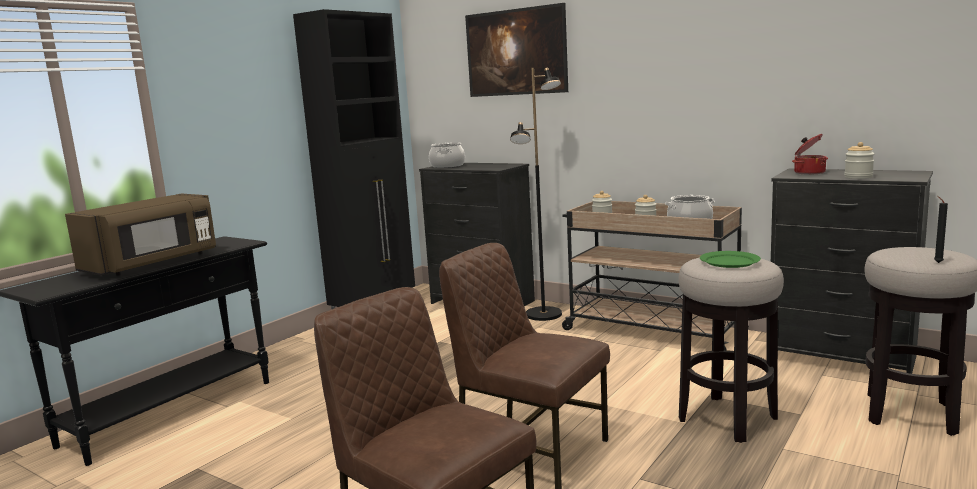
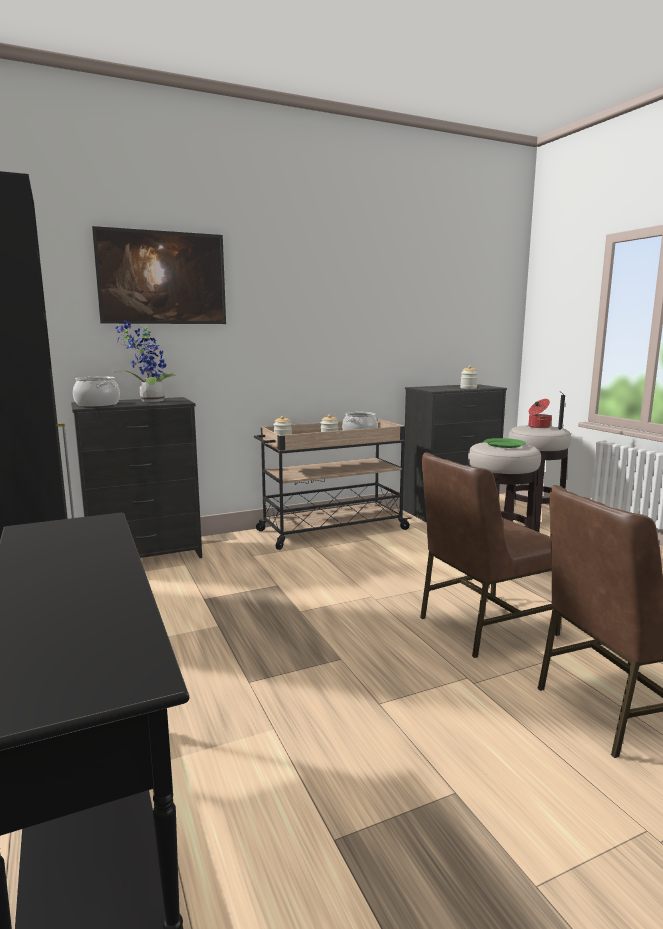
camera: 60 degrees left, 0 degrees up
brown microwave [65,194,216,276] -> none
black floor lamp [510,68,562,321] -> none
cooking pot [792,134,828,175] -> cooking pot moved to [529,399,552,428]
none -> potted plant [115,320,176,402]

